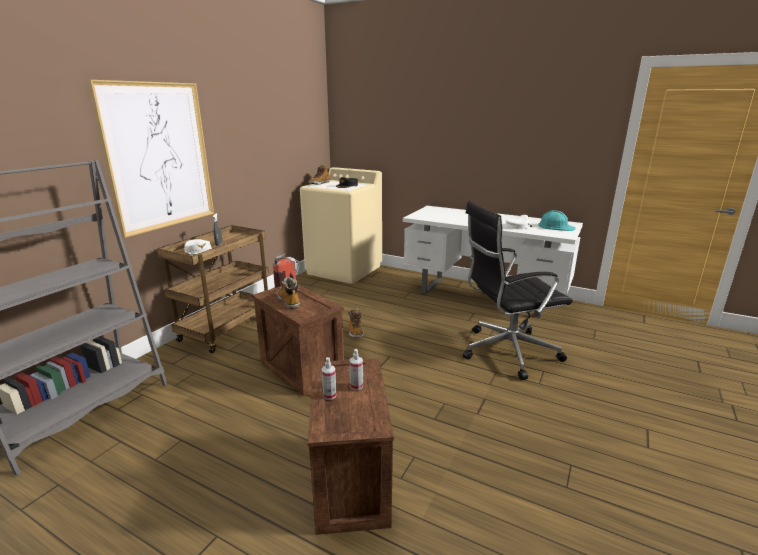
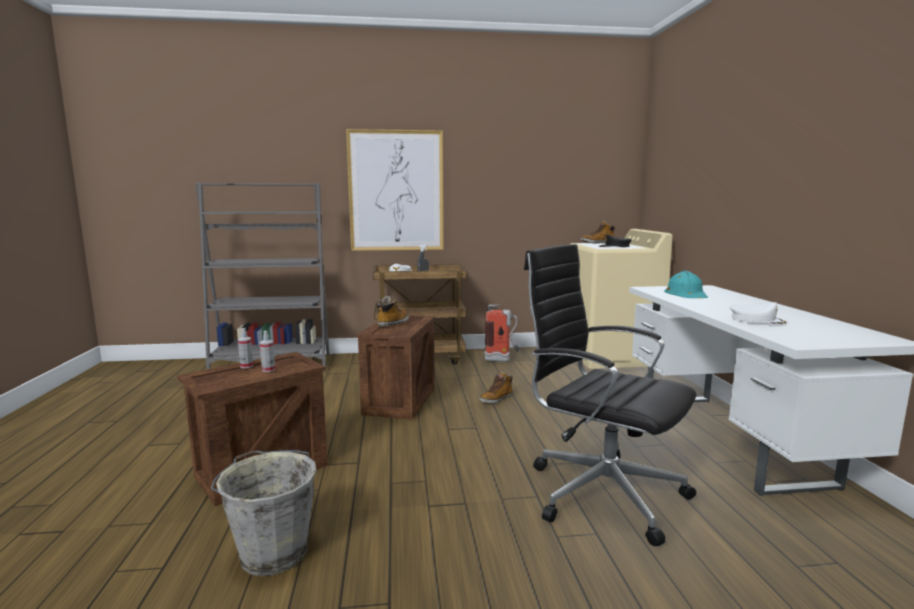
camera: 55 degrees right, 10 degrees down
turquoise hard hat [538,210,575,231] -> turquoise hard hat moved to [664,271,708,298]
none -> grey bucket [211,450,317,576]

